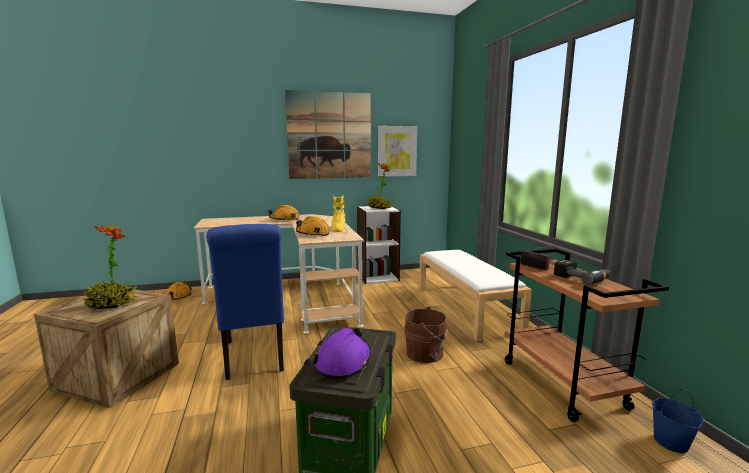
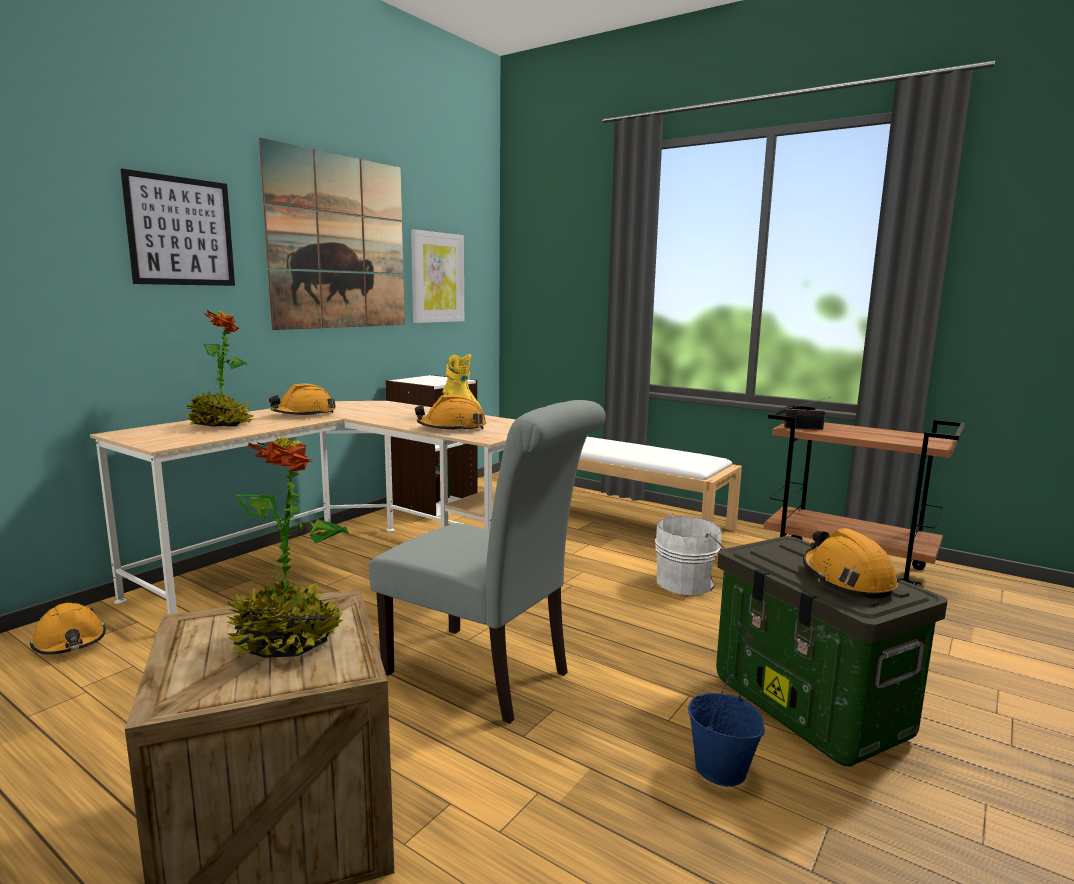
camera: 40 degrees left, 0 degrees up
blue chair [206,224,284,380] -> grey chair [369,400,606,724]
purple hard hat [313,328,371,379] -> orange hard hat [803,528,898,598]
potted plant [367,163,392,209] -> potted plant moved to [186,310,253,426]
brown bucket [404,307,448,363] -> white bucket [655,513,725,595]
power drill [554,260,610,285] -> none
blue bucket [652,389,704,453] -> blue bucket moved to [688,675,765,787]
none -> picture [121,169,235,286]

